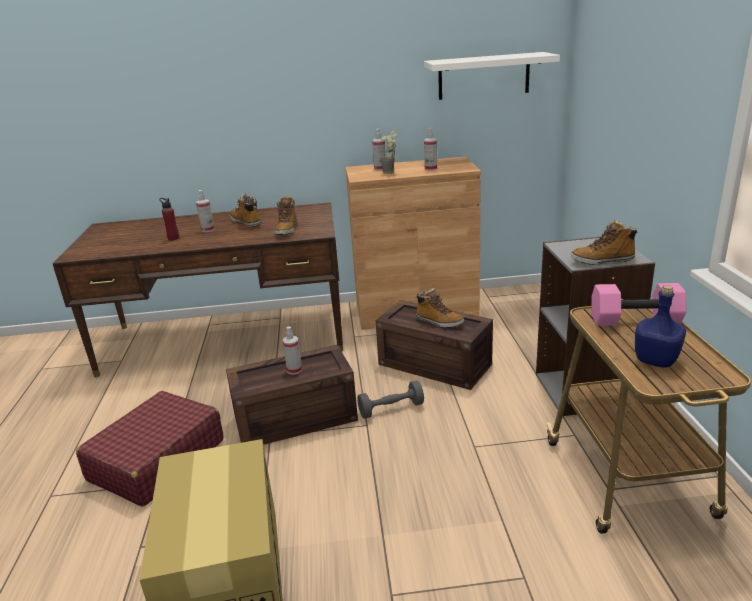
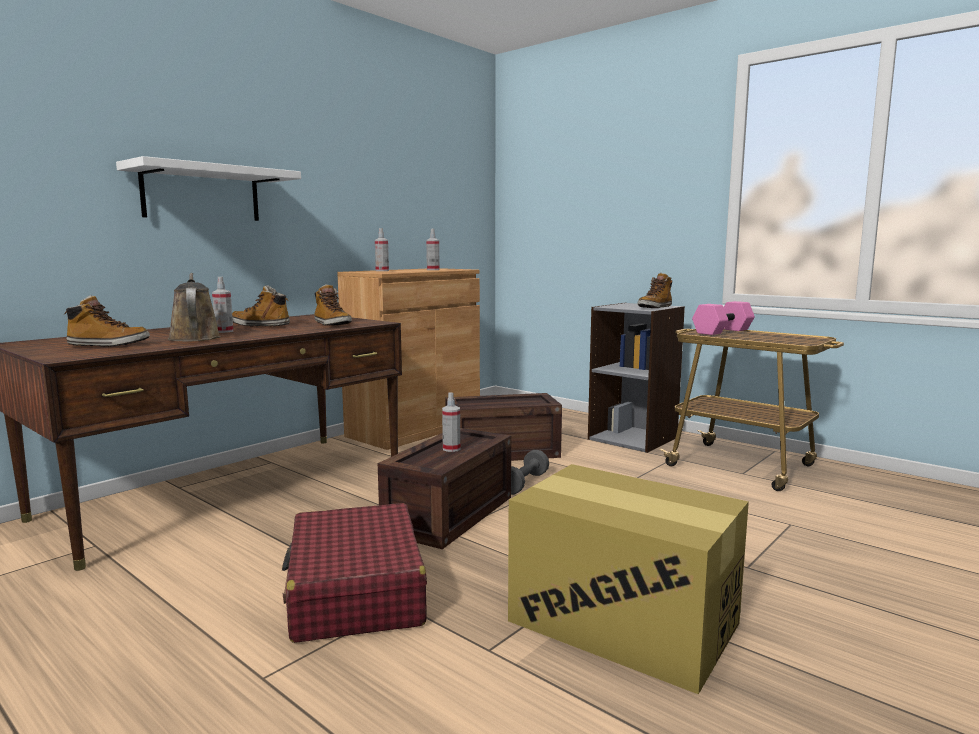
camera: 45 degrees left, 15 degrees down
red bottle [159,198,179,241] -> brown watering can [168,273,221,341]
potted plant [380,130,397,174] -> none
boot [416,288,464,328] -> boot moved to [64,295,150,347]
white shelf [424,52,560,100] -> white shelf moved to [116,156,301,221]
blue bottle [635,285,686,368] -> none

